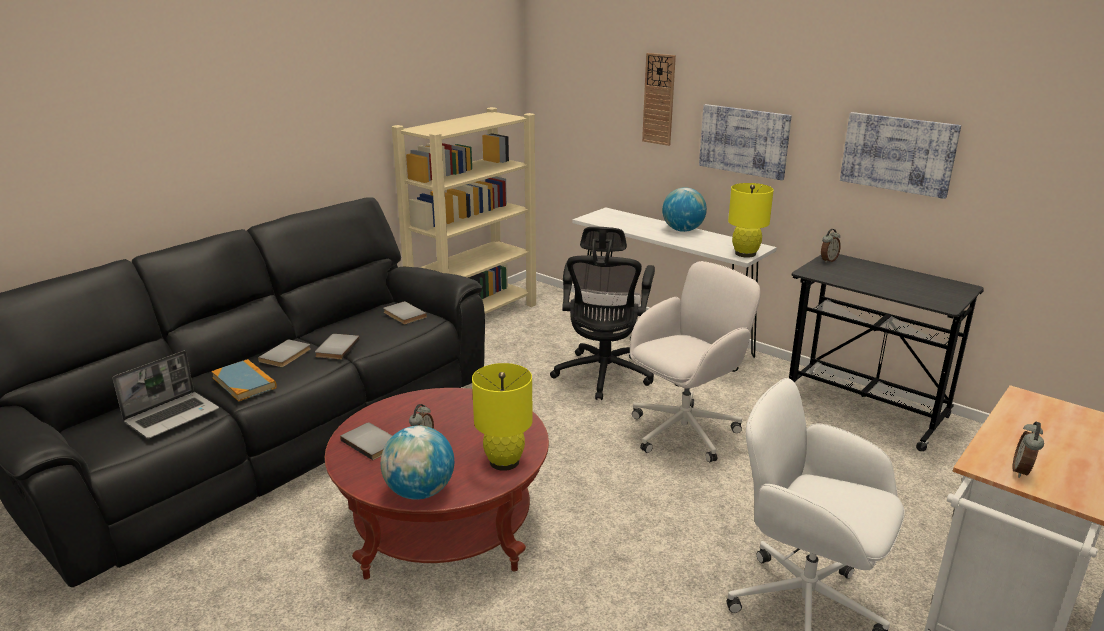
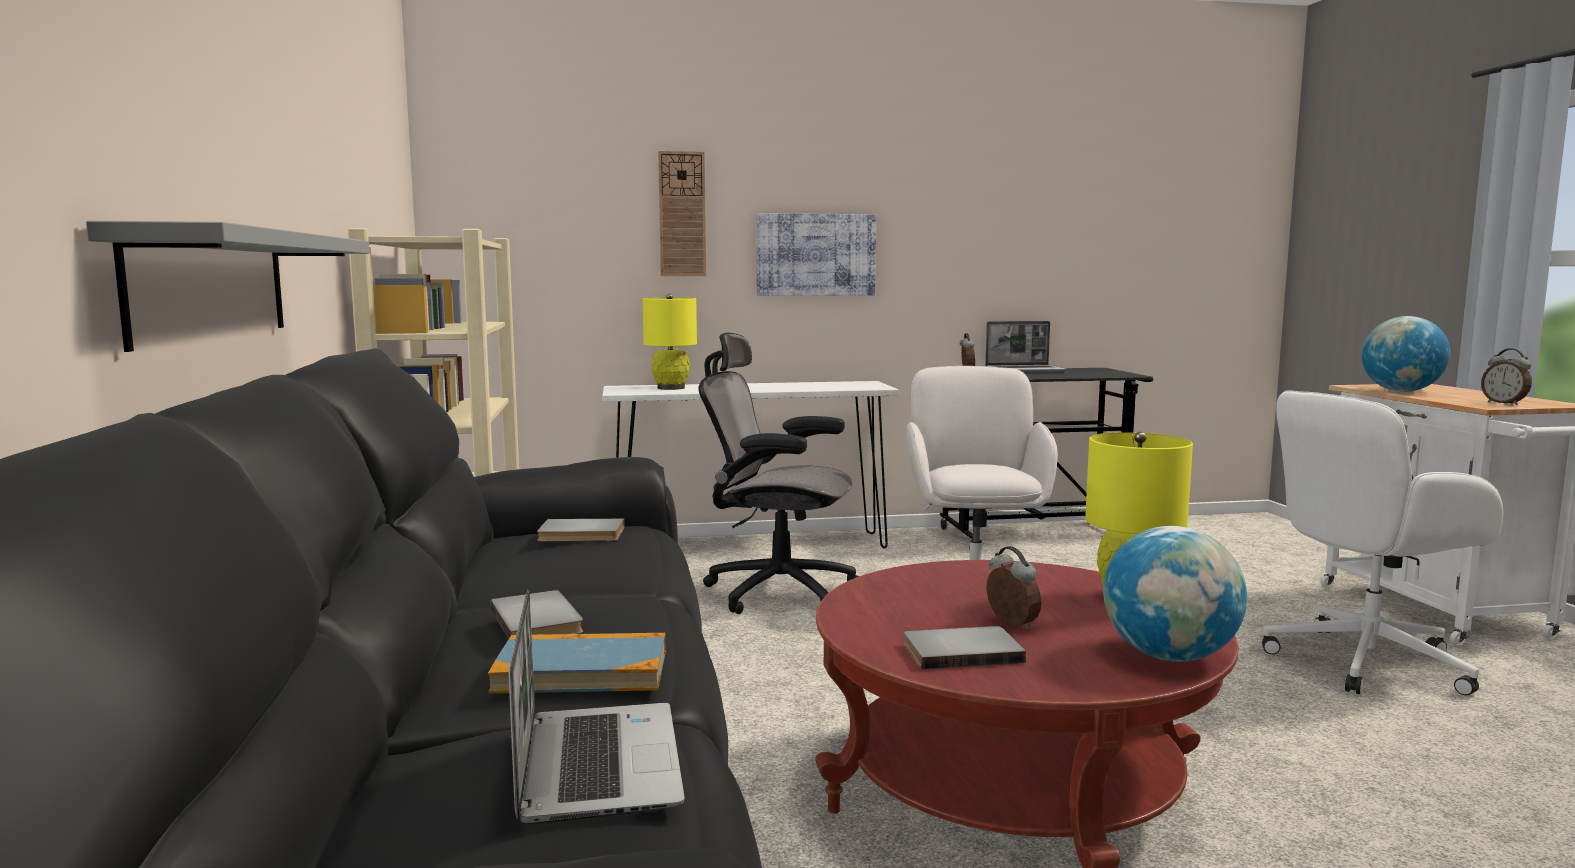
camera: 50 degrees left, 15 degrees down
grey book [315,334,360,359] -> none
office chair [550,227,655,400] -> office chair turned 150 degrees clockwise [698,333,859,614]
globe [662,187,707,232] -> globe moved to [1361,316,1450,392]
yellow table lamp [728,183,774,258] -> yellow table lamp moved to [643,294,697,390]
picture [840,112,961,199] -> none
none -> grey shelf [86,221,369,352]
none -> laptop [985,321,1067,373]

